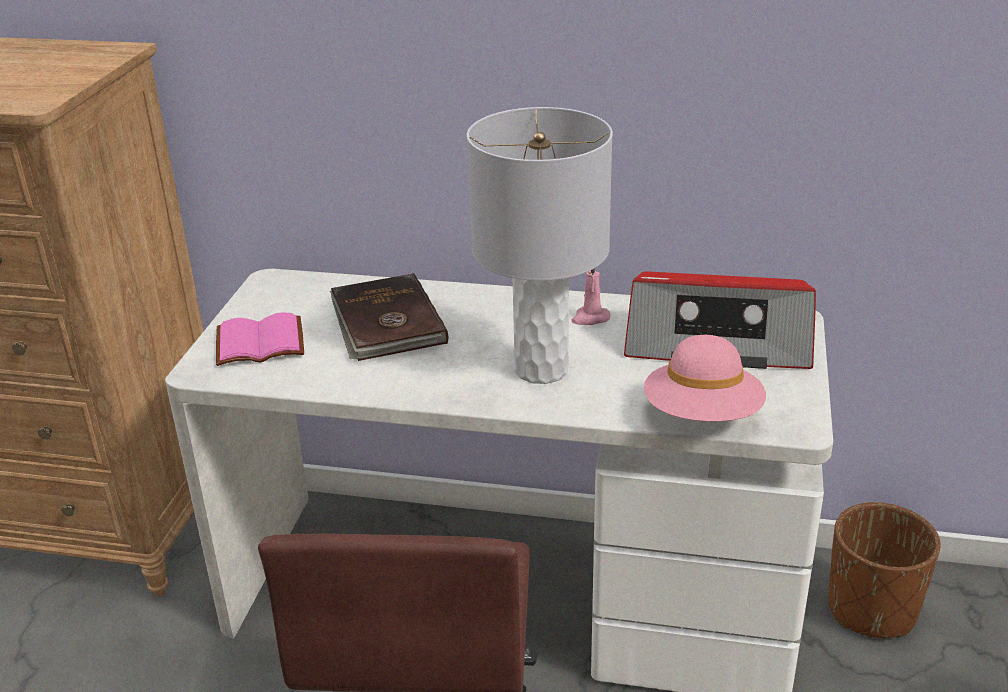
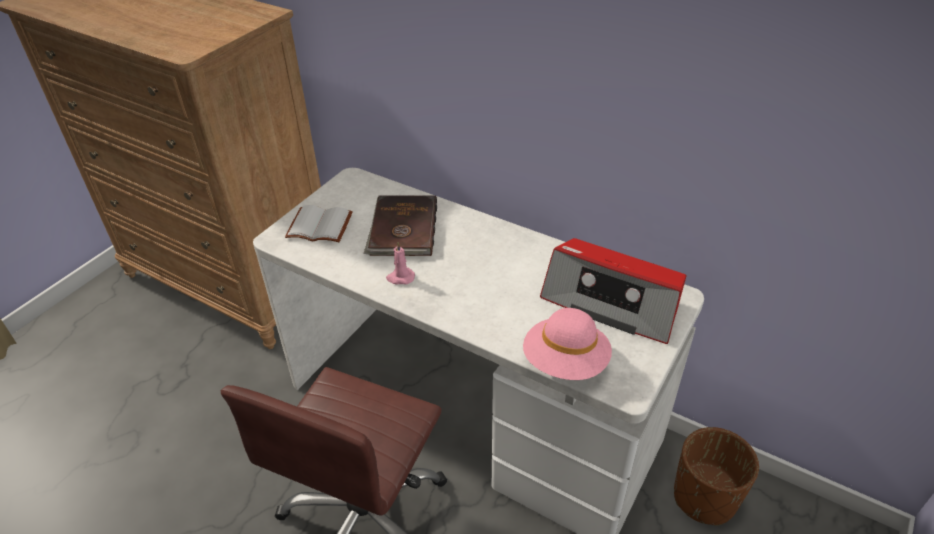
camera: 20 degrees right, 10 degrees up
pink book [216,312,304,366] -> white book [285,205,353,242]
grey table lamp [467,107,613,384] -> none
pink candle [572,268,610,325] -> pink candle moved to [386,242,415,285]

